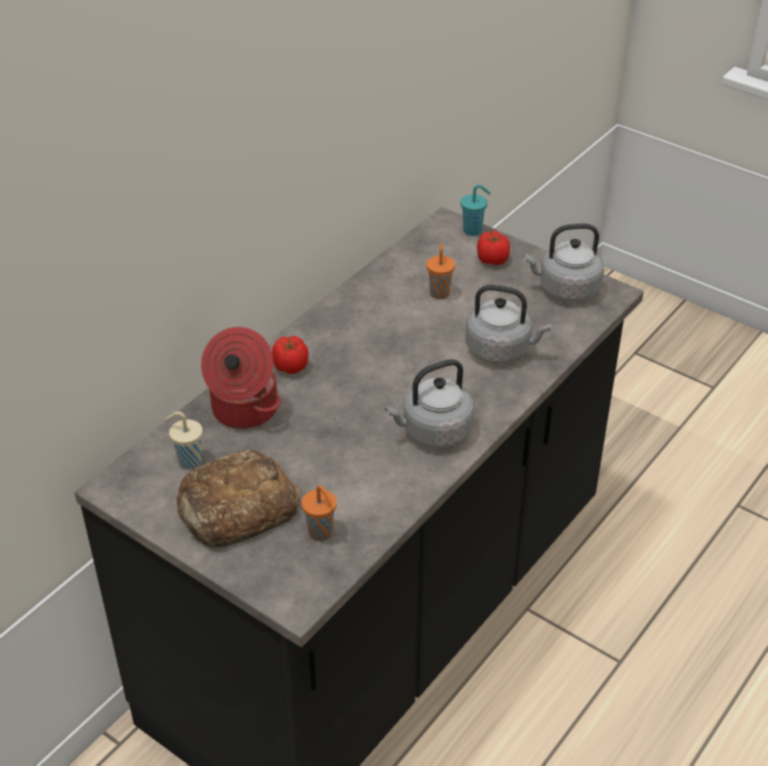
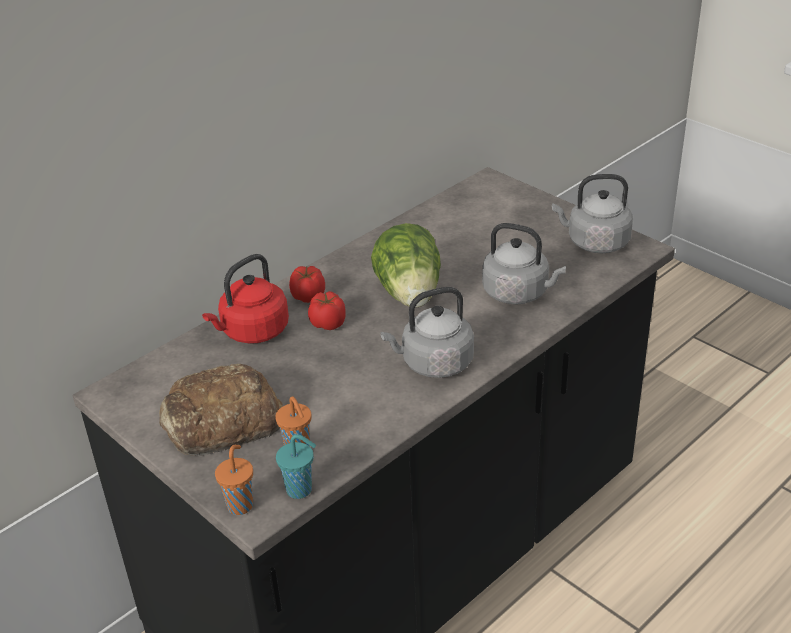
camera: 10 degrees right, 5 degrees down
beige cup [165,412,203,469] -> none
cooking pot [201,327,281,429] -> red kettle [202,254,289,344]
orange cup [427,243,455,299] -> orange cup moved to [215,445,253,515]
turquoise cup [461,185,491,236] -> turquoise cup moved to [276,434,316,499]
tomato [477,231,510,265] -> tomato moved to [308,291,345,330]
none -> lettuce [371,223,441,308]

